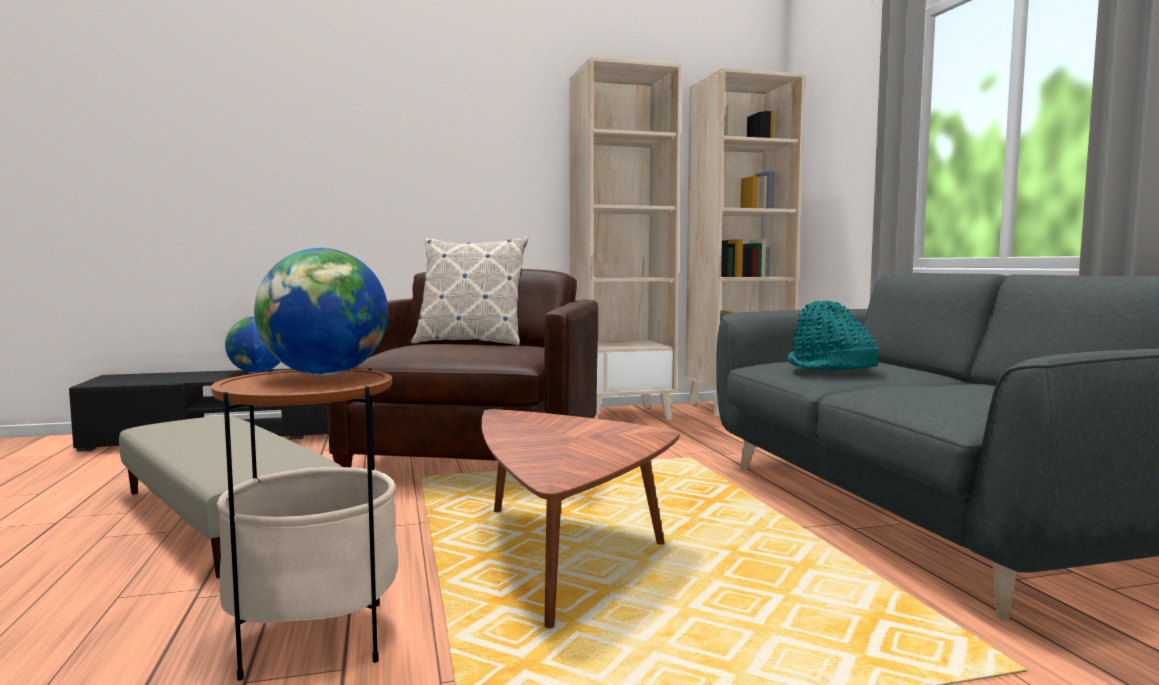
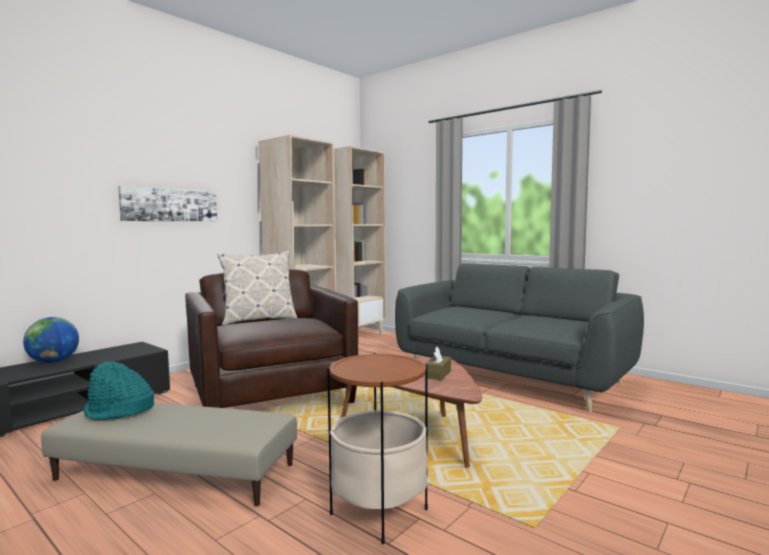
camera: 35 degrees left, 0 degrees up
globe [254,248,388,375] -> none
turquoise hat [787,301,879,371] -> turquoise hat moved to [84,362,154,420]
none -> picture [118,186,217,221]
none -> brown tissue box [425,347,451,380]

